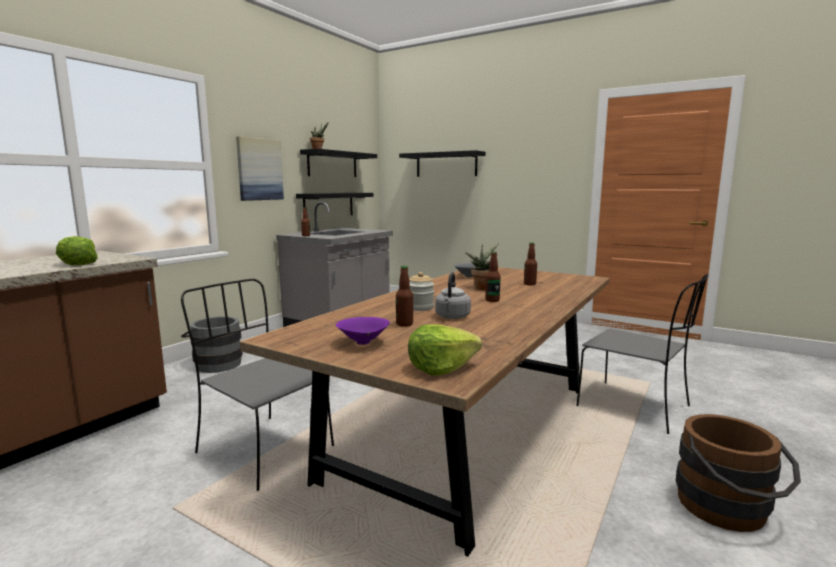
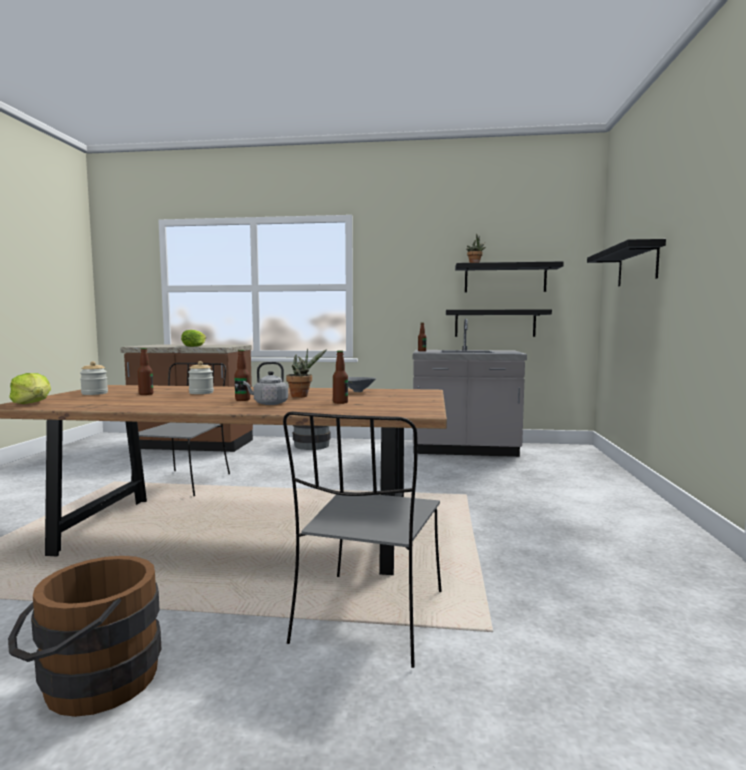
camera: 65 degrees right, 5 degrees down
picture [236,136,284,201] -> none
purple bowl [336,317,390,345] -> jar [80,361,108,395]
grey kettle [435,272,471,319] -> grey kettle moved to [243,362,288,405]

